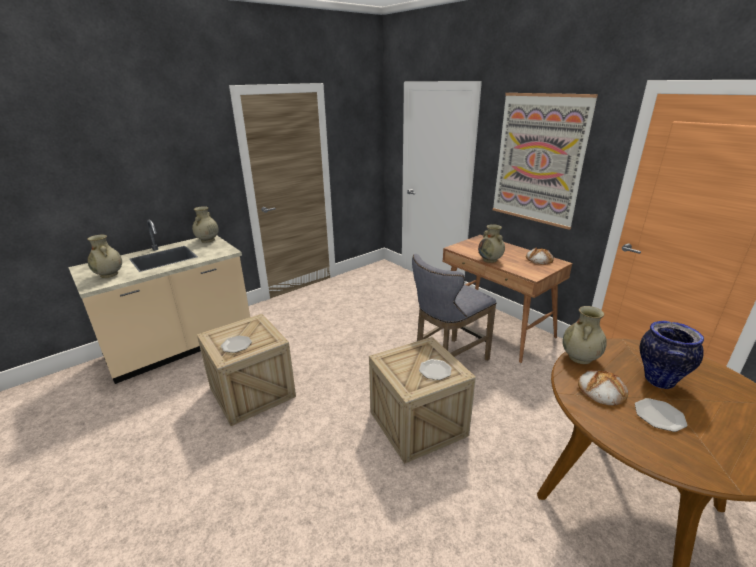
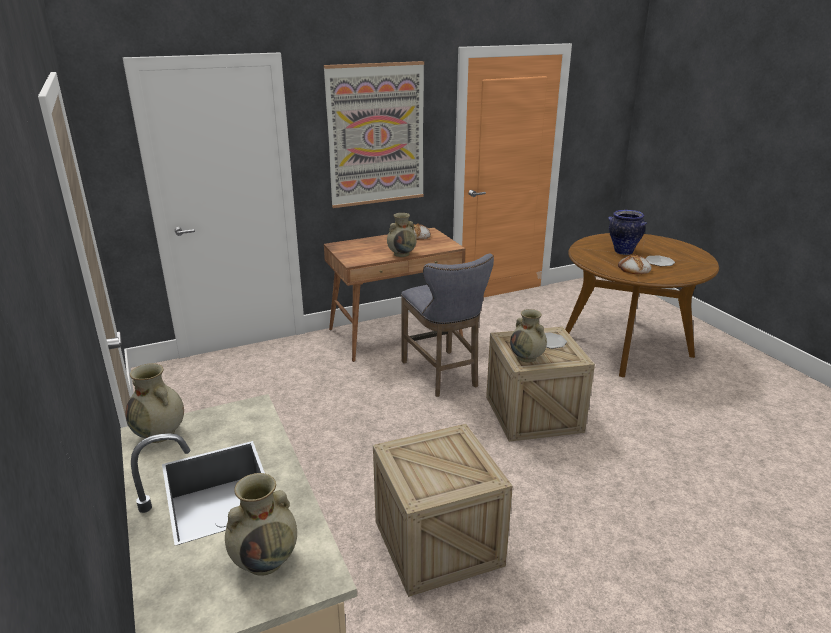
camera: 75 degrees left, 0 degrees up
plate [221,336,252,353] -> none
beige vase [562,306,607,364] -> beige vase moved to [510,309,547,362]

